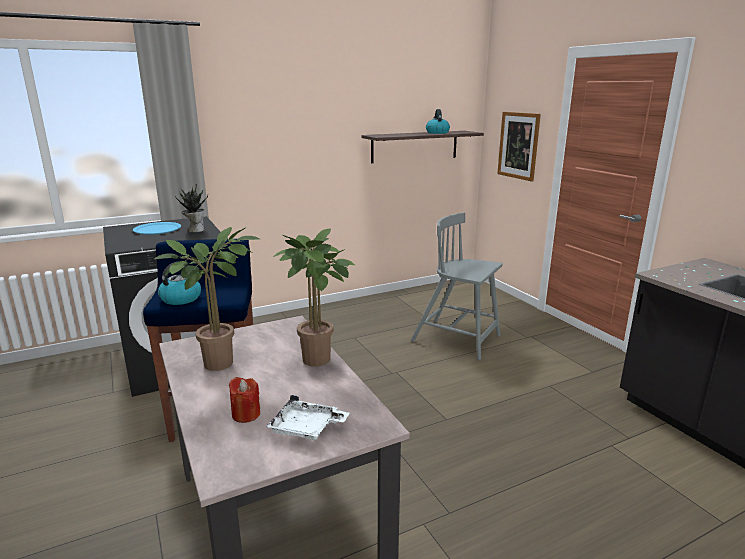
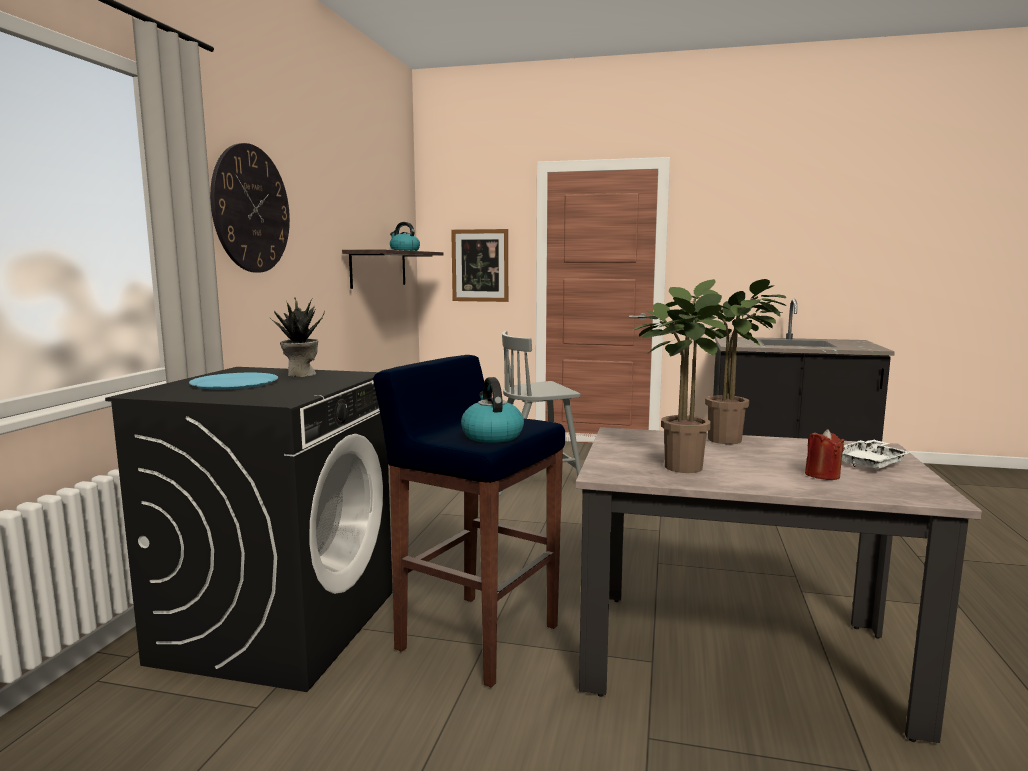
camera: 50 degrees left, 10 degrees down
none -> wall clock [210,143,290,273]

